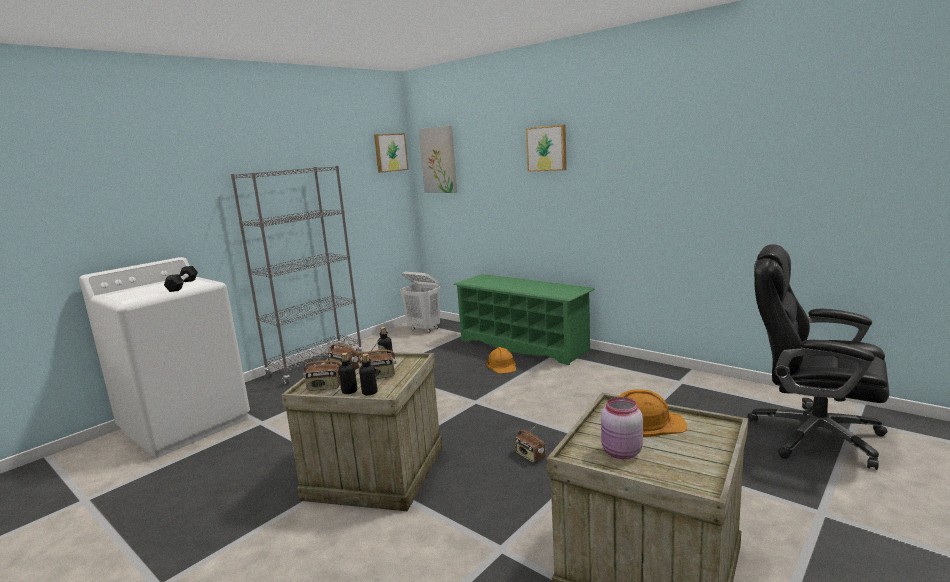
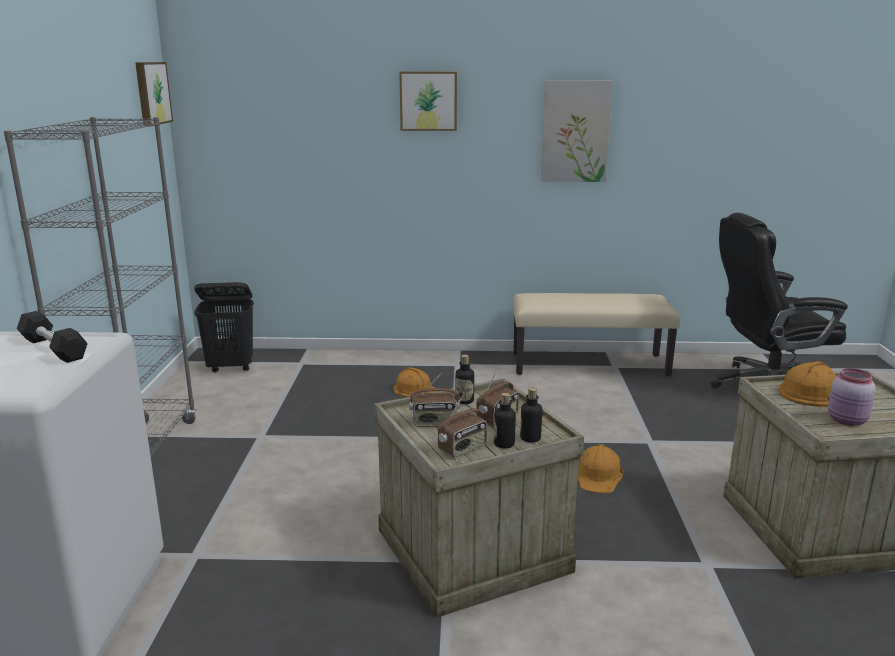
camera: 40 degrees left, 5 degrees up
white laundry basket [400,272,440,333] -> black laundry basket [194,282,254,372]
picture [419,126,457,193] -> picture moved to [541,81,613,182]
green shoe rack [454,274,595,365] -> none
radio [515,425,545,463] -> orange hard hat [578,444,623,493]
none -> beige bench [513,293,680,376]

